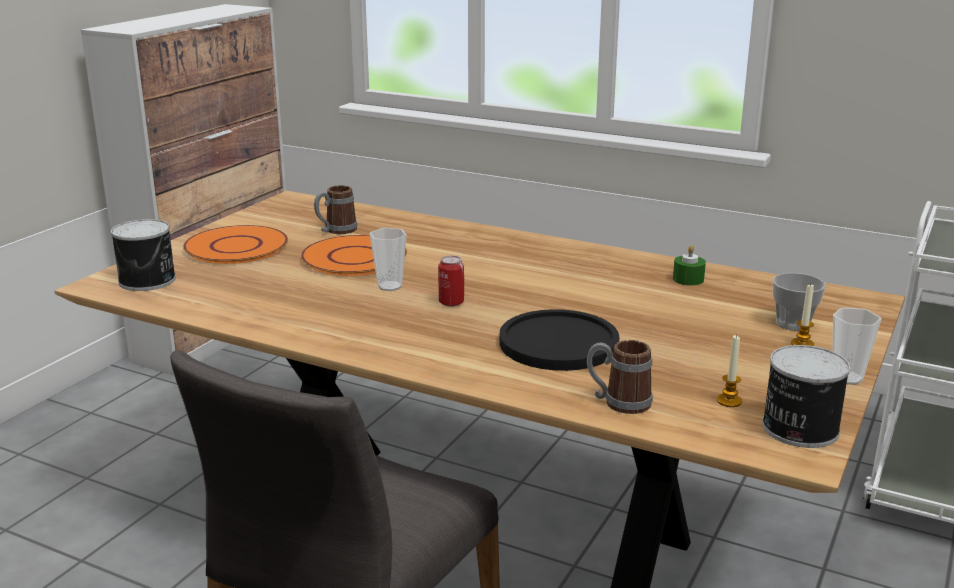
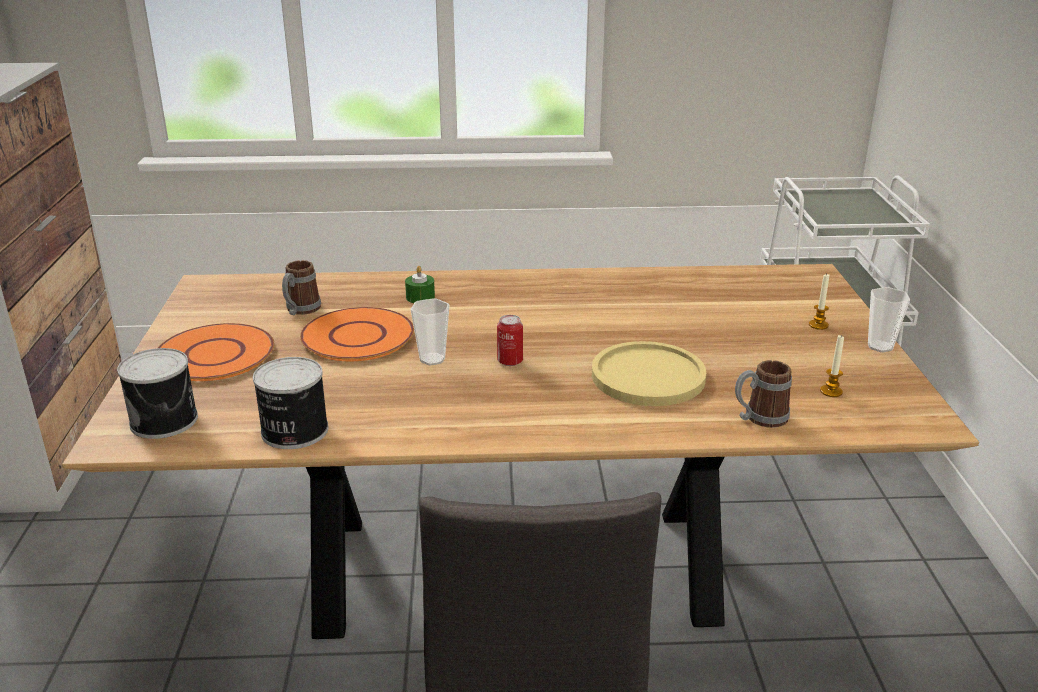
camera: 30 degrees left, 5 degrees up
black plate [499,309,619,371] -> yellow plate [592,341,706,406]
green candle [673,245,706,286] -> green candle moved to [405,266,435,303]
can [762,345,850,448] -> can moved to [253,357,329,449]
cup [772,273,826,331] -> none

